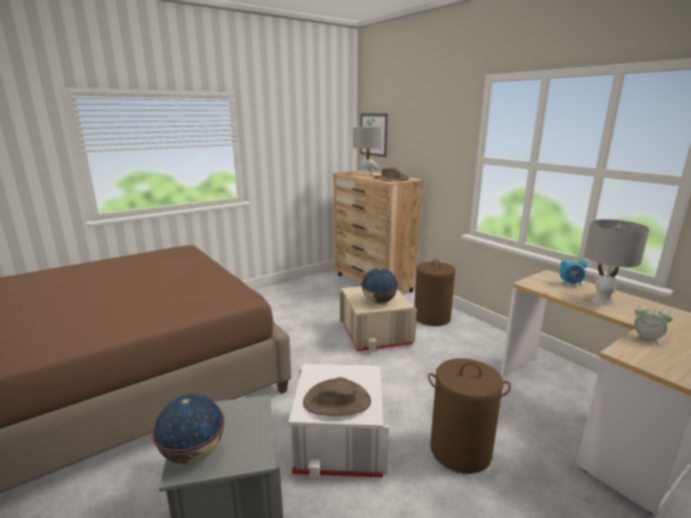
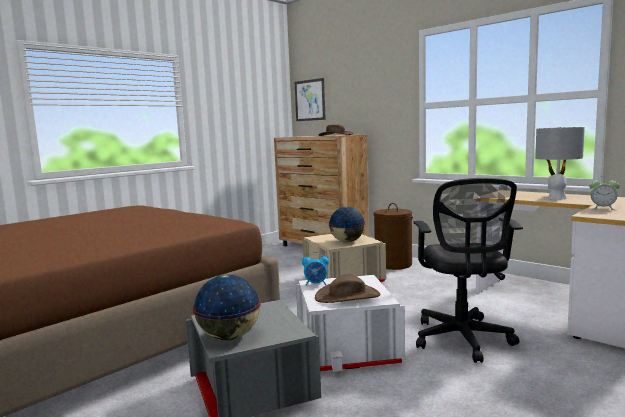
camera: 10 degrees left, 10 degrees down
grey table lamp [353,127,381,175] -> none
brown laundry basket [428,358,511,474] -> black office chair [414,178,523,363]
alarm clock [560,256,587,286] -> alarm clock moved to [302,252,329,286]

